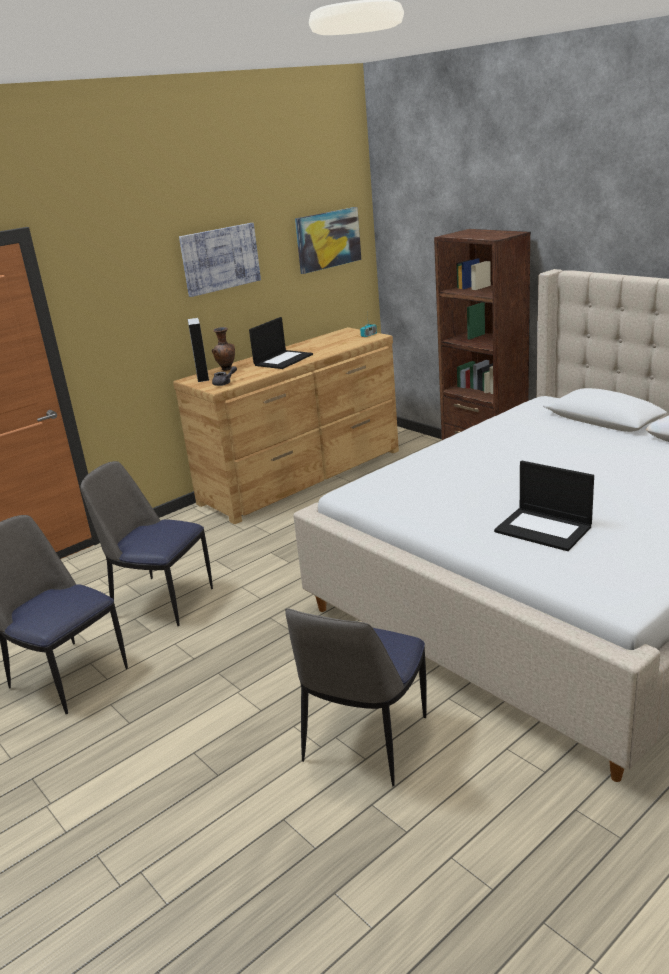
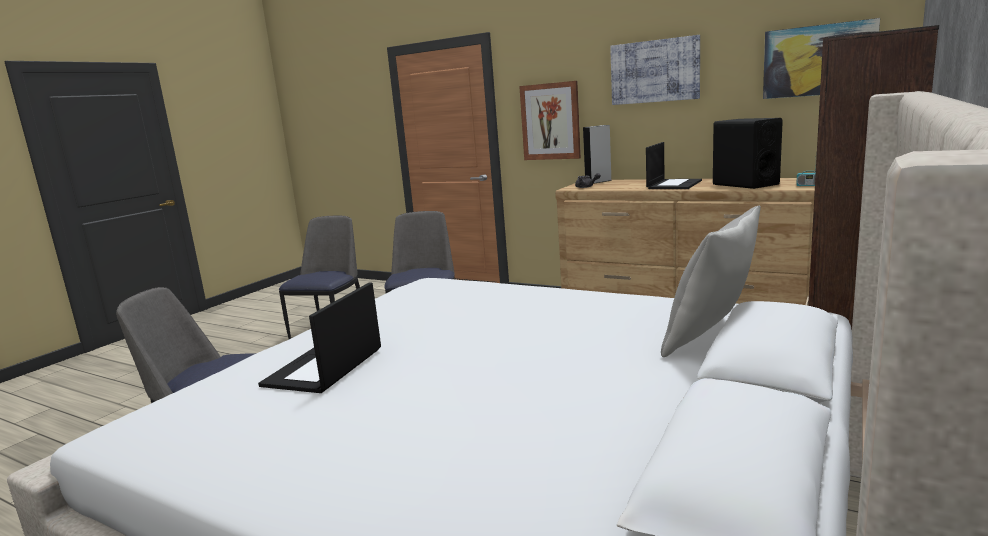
camera: 70 degrees right, 10 degrees down
brown vase [212,327,235,371] -> none
laptop [249,317,313,369] -> laptop turned 75 degrees counterclockwise [646,142,702,189]
none -> picture [519,81,581,160]
none -> grey pillow [661,206,761,357]
none -> black speaker [713,118,783,189]

